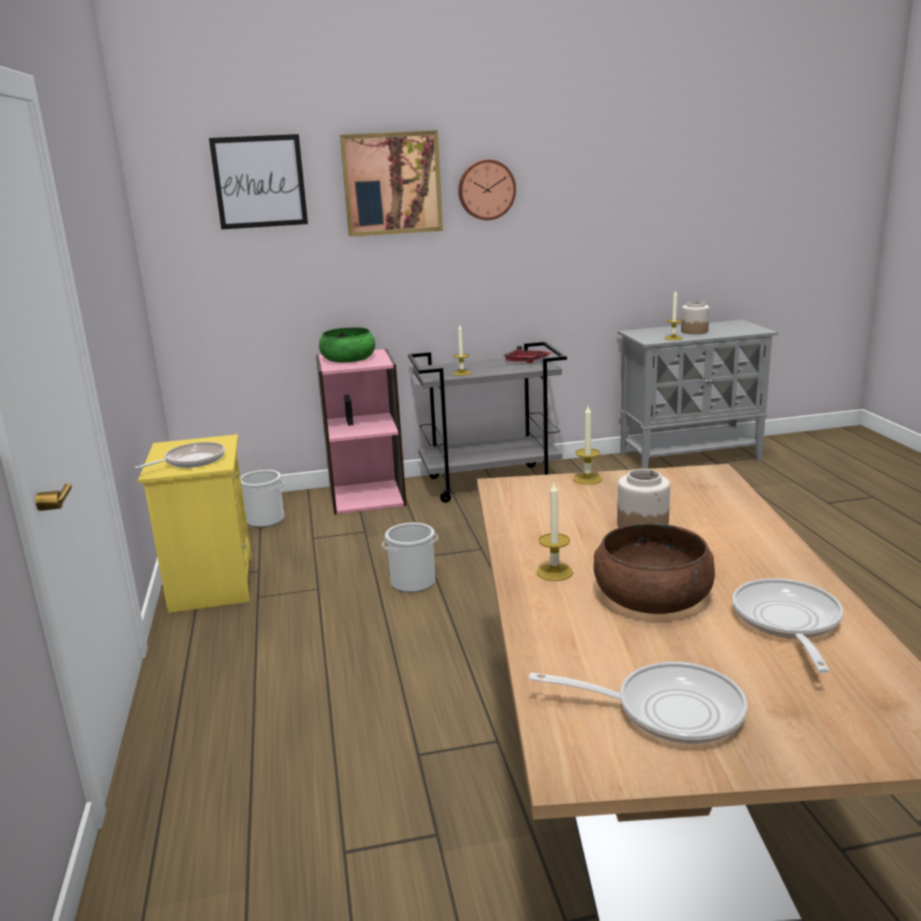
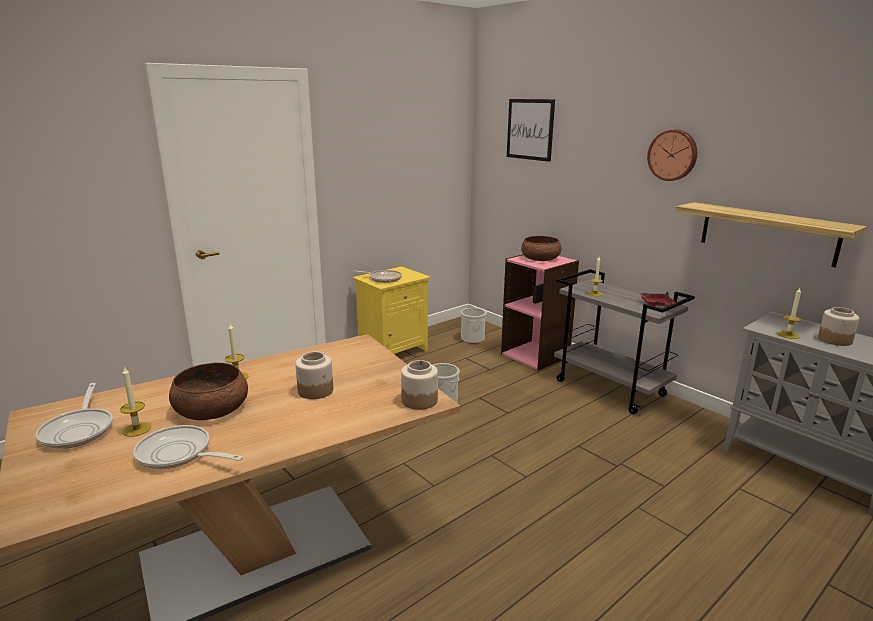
camera: 60 degrees right, 0 degrees up
green bowl [319,327,375,363] -> brown bowl [521,236,561,261]
picture [340,130,443,237] -> none
candle [573,406,602,485] -> candle moved to [120,366,151,437]
frying pan [732,578,843,673] -> frying pan turned 135 degrees counterclockwise [133,425,244,469]
none -> jar [401,360,438,410]
none -> shelf [675,202,867,268]

